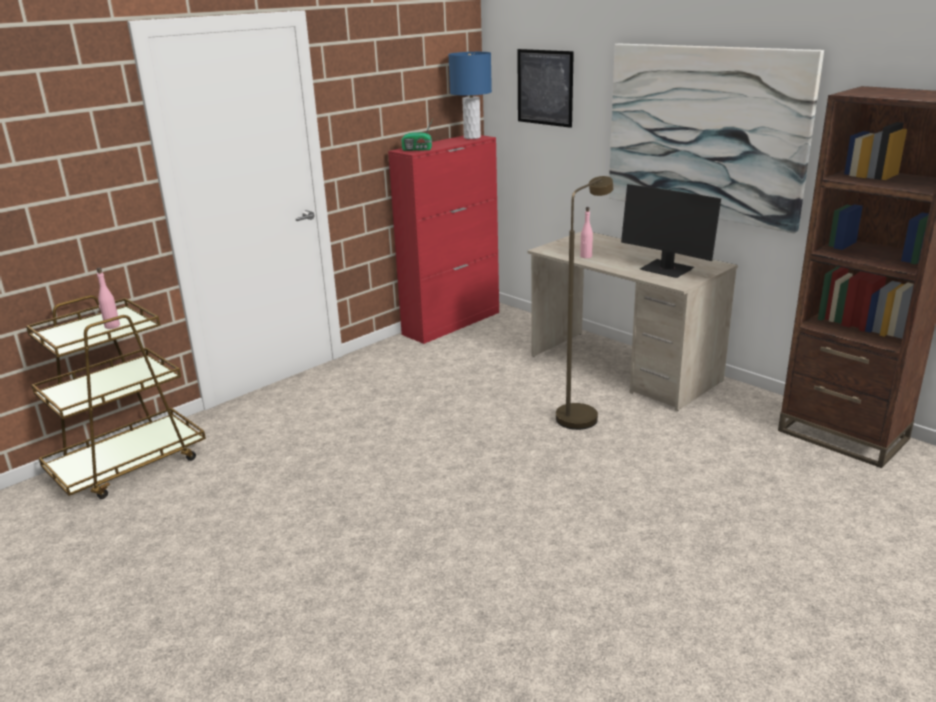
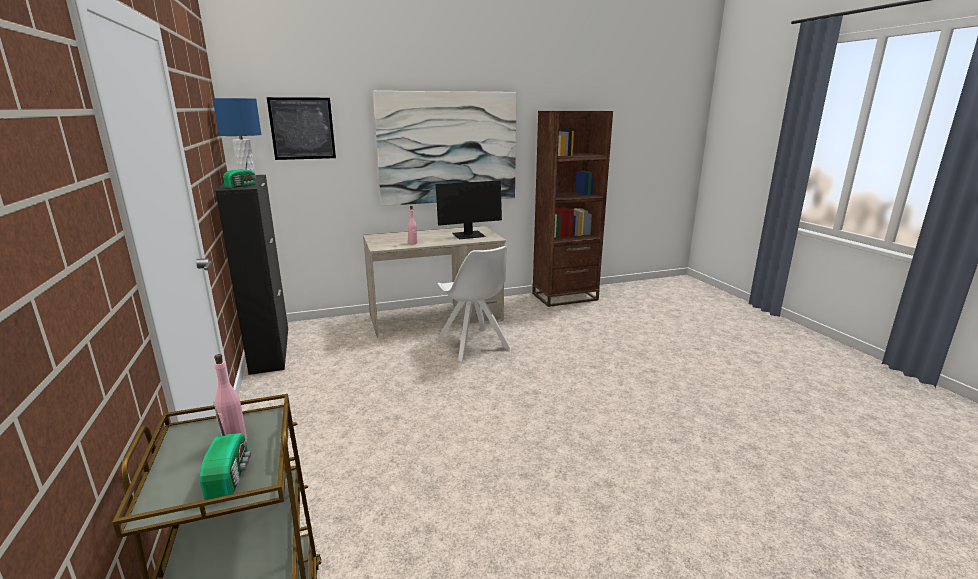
camera: 65 degrees left, 5 degrees down
red cabinet [388,135,499,344] -> black cabinet [215,175,288,375]
brown floor lamp [556,176,613,430] -> white chair [437,246,511,361]
none -> radio [199,402,251,500]

